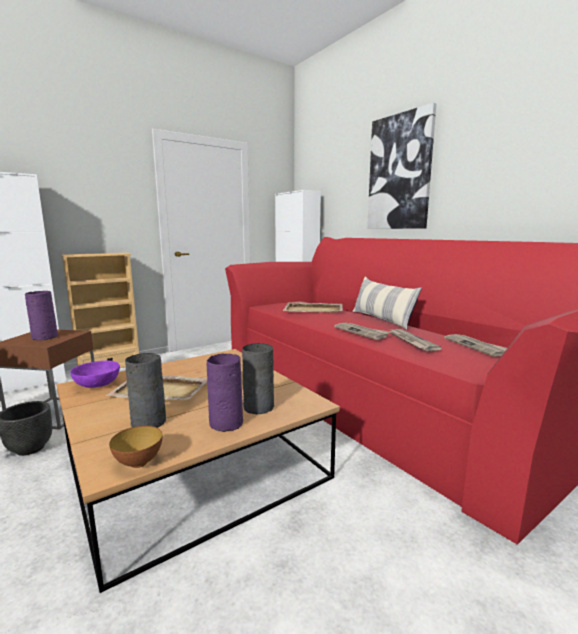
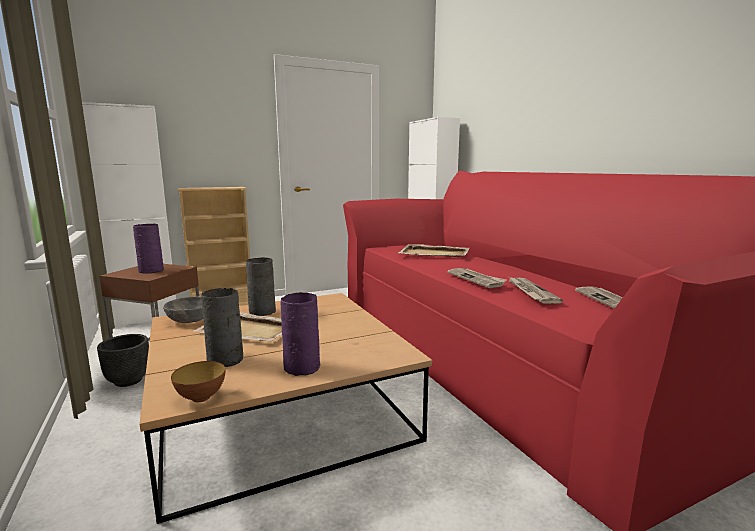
camera: 10 degrees right, 0 degrees up
purple bowl [70,360,120,388] -> grey bowl [163,296,203,323]
grey vase [242,343,274,414] -> grey vase moved to [246,257,276,316]
pillow [352,277,422,330] -> none
picture [367,103,436,229] -> none

